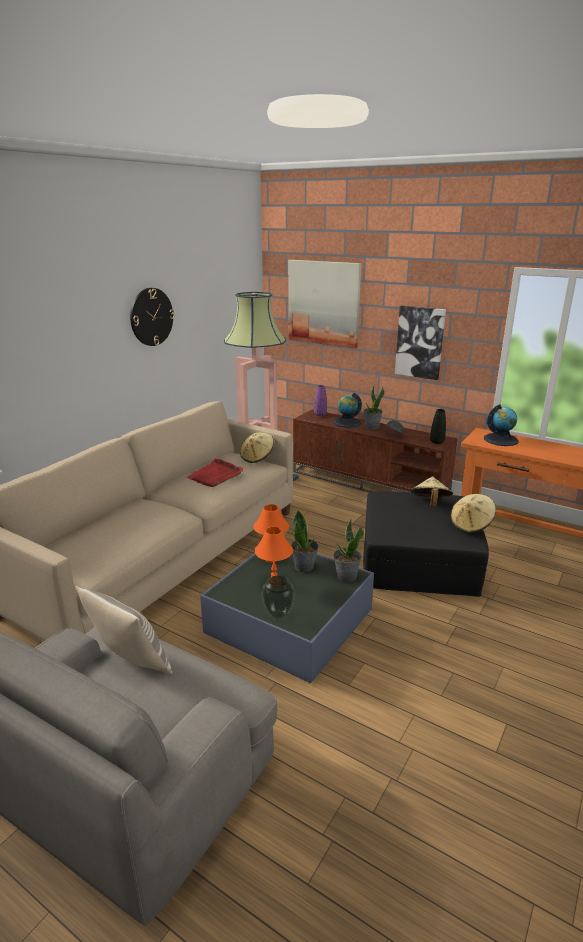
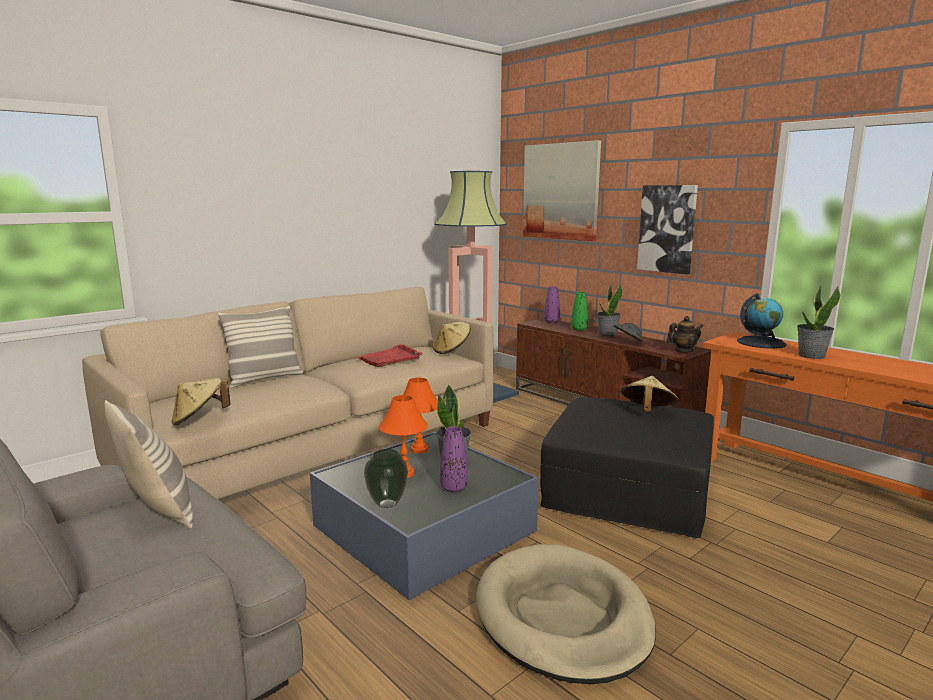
camera: 15 degrees right, 10 degrees down
wall clock [130,288,174,346] -> none
globe [333,393,362,428] -> green vase [571,292,588,331]
potted plant [333,519,364,582] -> potted plant moved to [797,285,841,359]
black vase [430,409,446,444] -> teapot [667,316,703,353]
beige hat [451,494,496,533] -> beige hat moved to [172,378,231,426]
none -> pillow [218,306,303,388]
none -> purple vase [440,426,468,493]
none -> beige dog bed [476,544,656,684]

